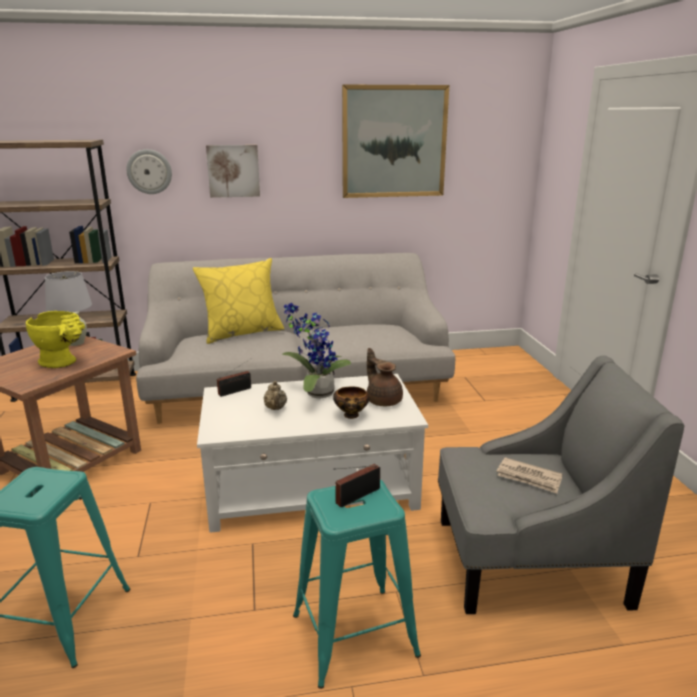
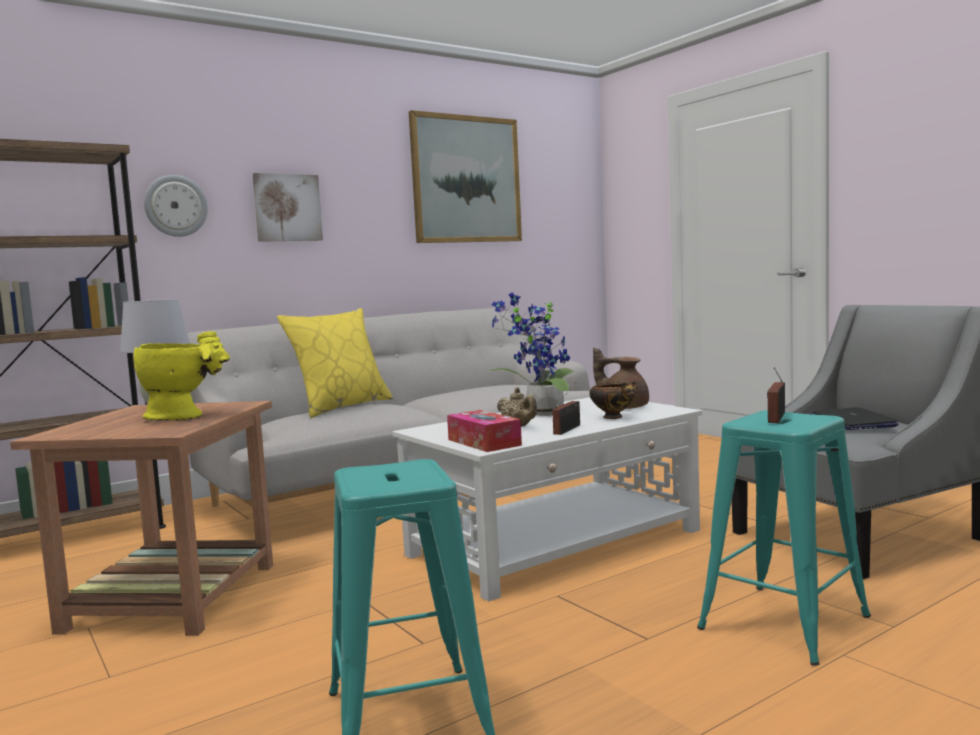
camera: 25 degrees left, 15 degrees down
radio [217,360,251,397] -> radio moved to [552,382,580,435]
newspaper [497,457,562,494] -> laptop [811,407,899,430]
none -> tissue box [447,410,522,452]

